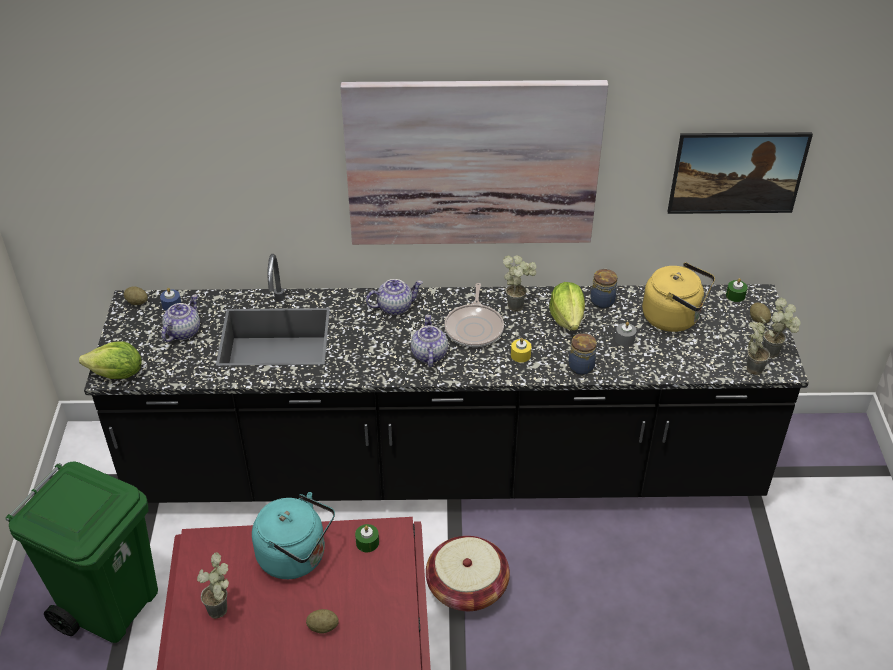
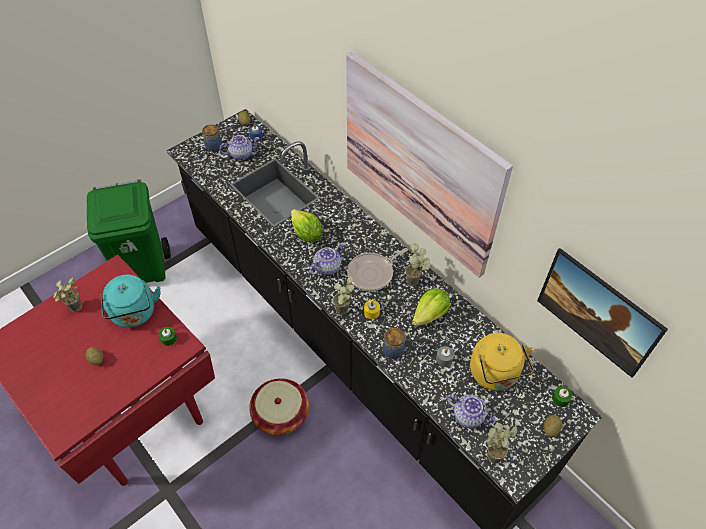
camera: 50 degrees right, 10 degrees up
lettuce [79,341,142,379] -> lettuce moved to [291,209,322,242]
teapot [366,279,423,315] -> teapot moved to [446,394,498,429]
jar [590,269,617,308] -> jar moved to [202,124,222,152]
potted plant [763,298,801,358] -> potted plant moved to [333,276,354,314]

